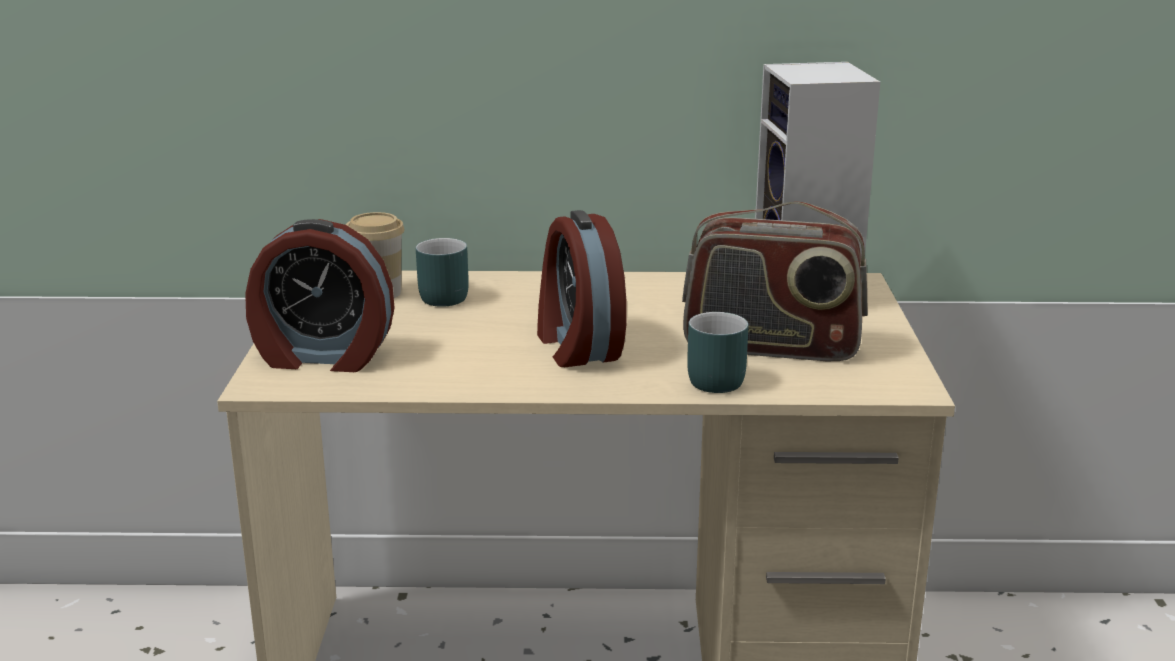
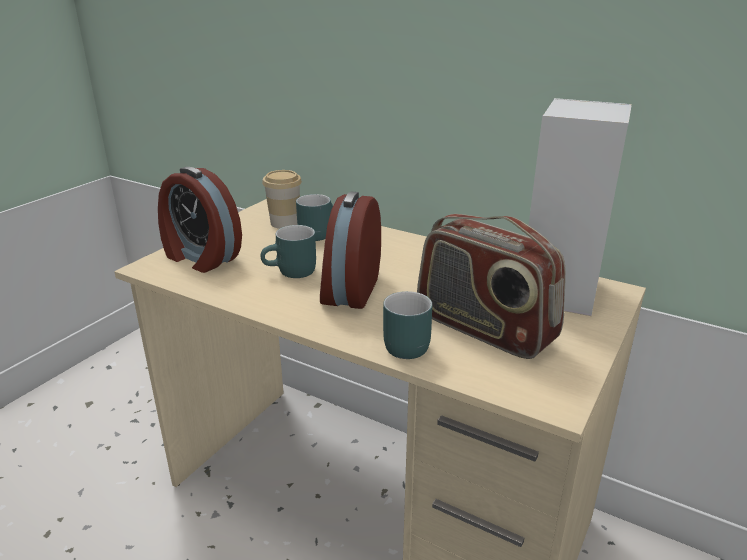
camera: 30 degrees right, 5 degrees up
none -> turquoise mug [261,225,316,278]

